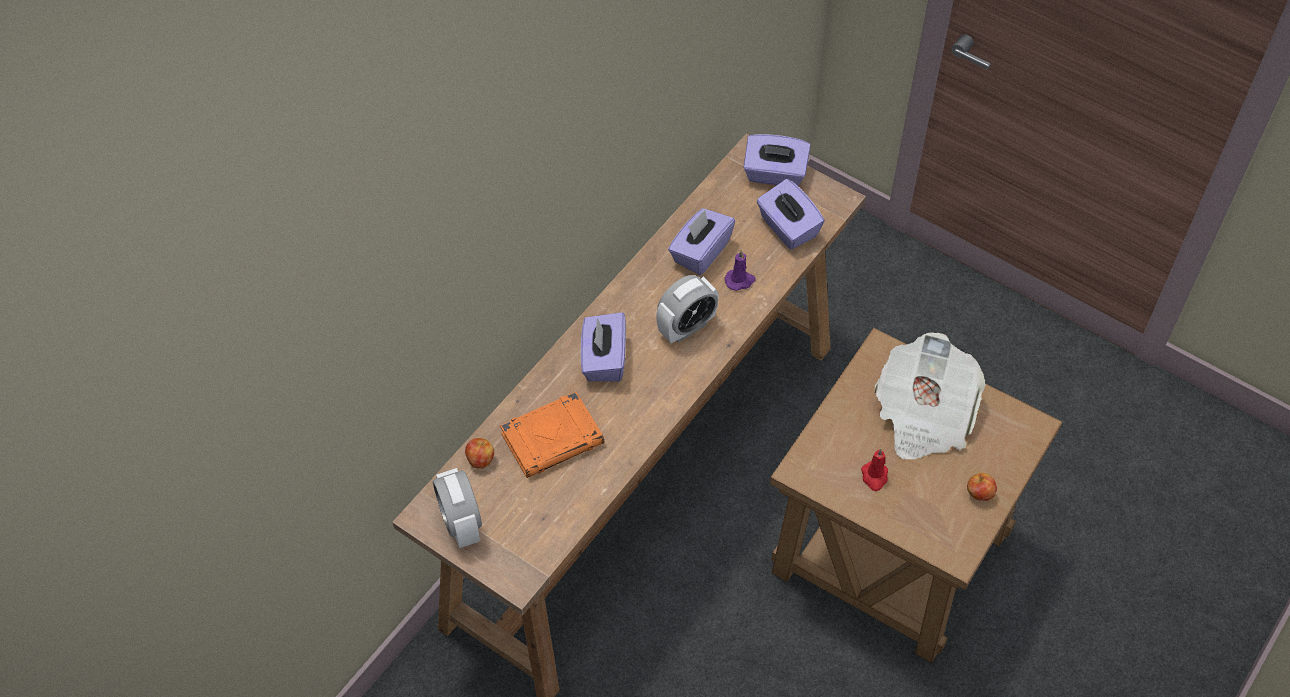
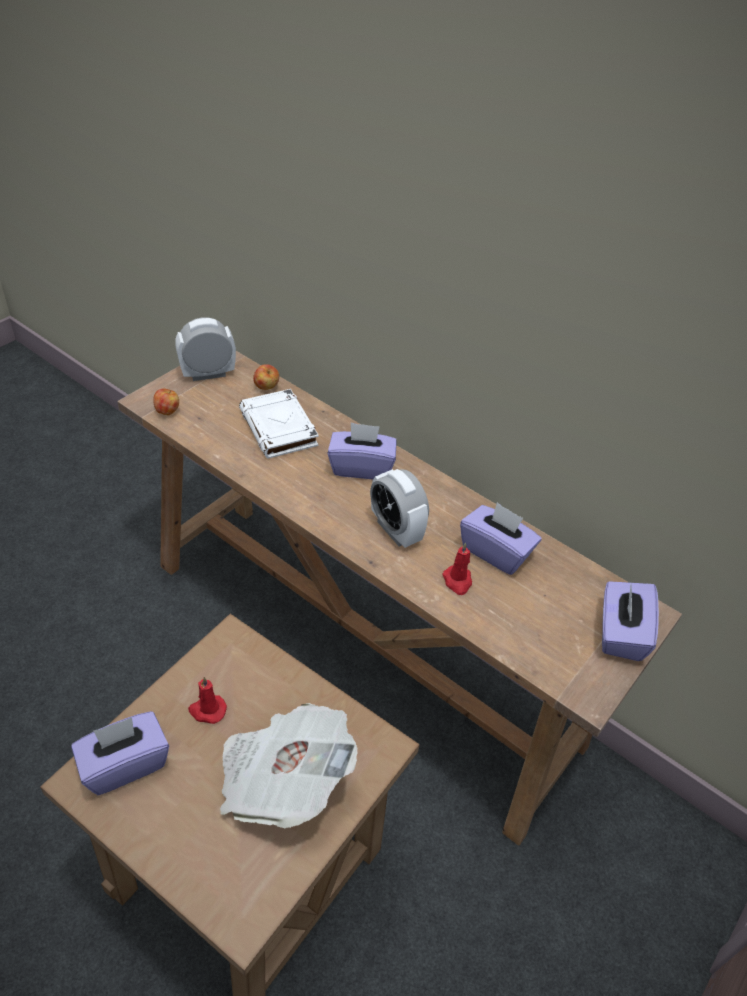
camera: 90 degrees right, 10 degrees down
orange book [500,392,604,478] -> white book [239,389,319,458]
purple candle [725,250,755,291] -> red candle [442,543,472,595]
purple tissue box [757,179,825,250] -> purple tissue box moved to [71,711,169,795]
apple [967,473,997,501] -> apple moved to [153,388,179,415]

